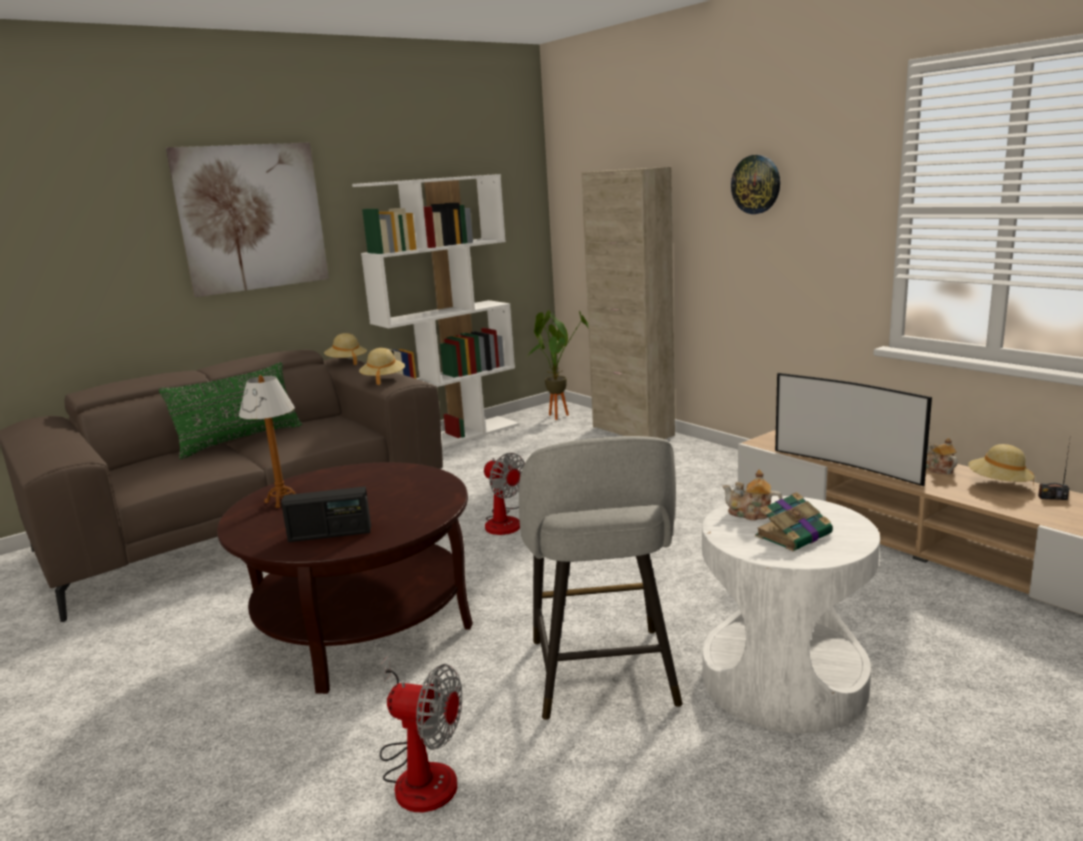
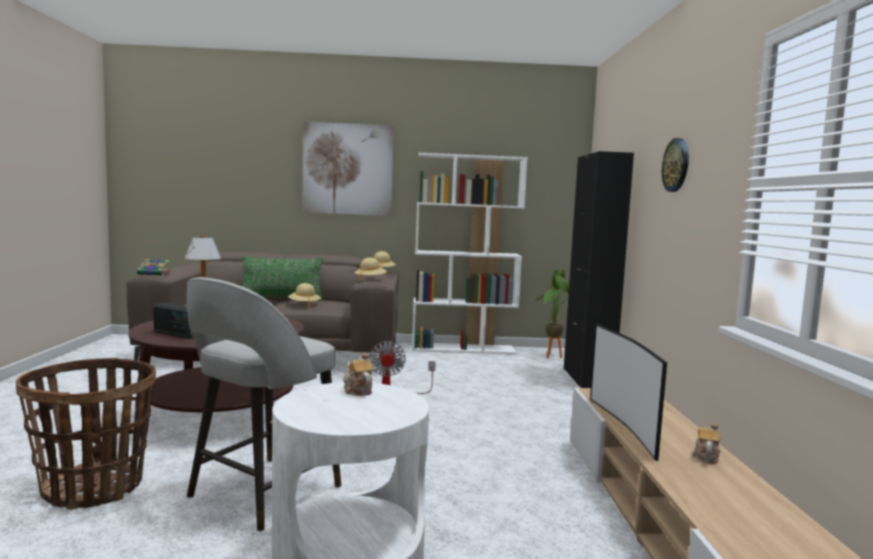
camera: 35 degrees right, 10 degrees down
fan [380,656,462,812] -> basket [16,358,156,509]
beige cabinet [581,167,675,439] -> black cabinet [564,151,634,388]
book [755,492,833,551] -> book moved to [137,259,171,276]
beige hat [968,444,1035,485] -> beige hat moved to [288,283,321,308]
radio [1038,441,1070,500] -> none

